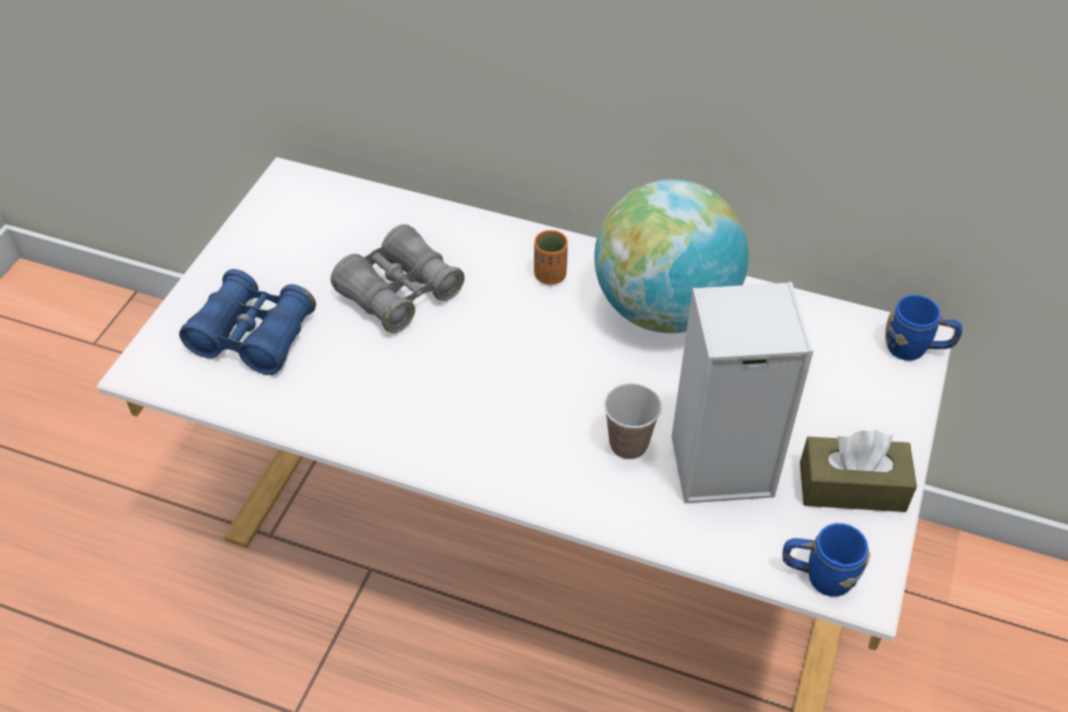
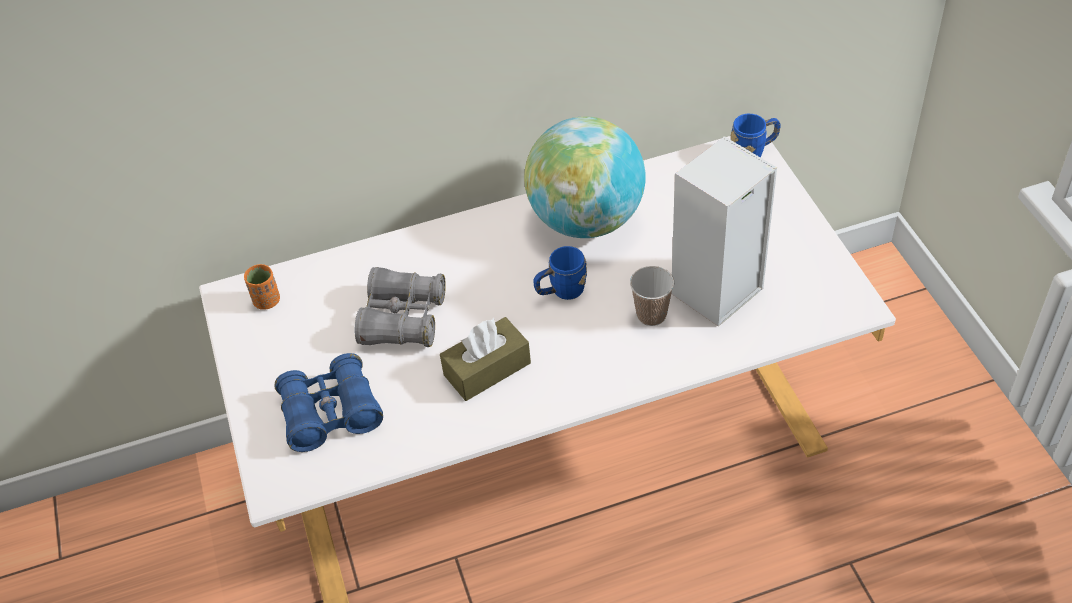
camera: 35 degrees left, 0 degrees up
orange cup [534,230,568,285] -> orange cup moved to [244,264,280,310]
blue mug [782,523,870,597] -> blue mug moved to [534,246,587,300]
brown tissue box [800,430,917,512] -> brown tissue box moved to [440,317,531,401]

